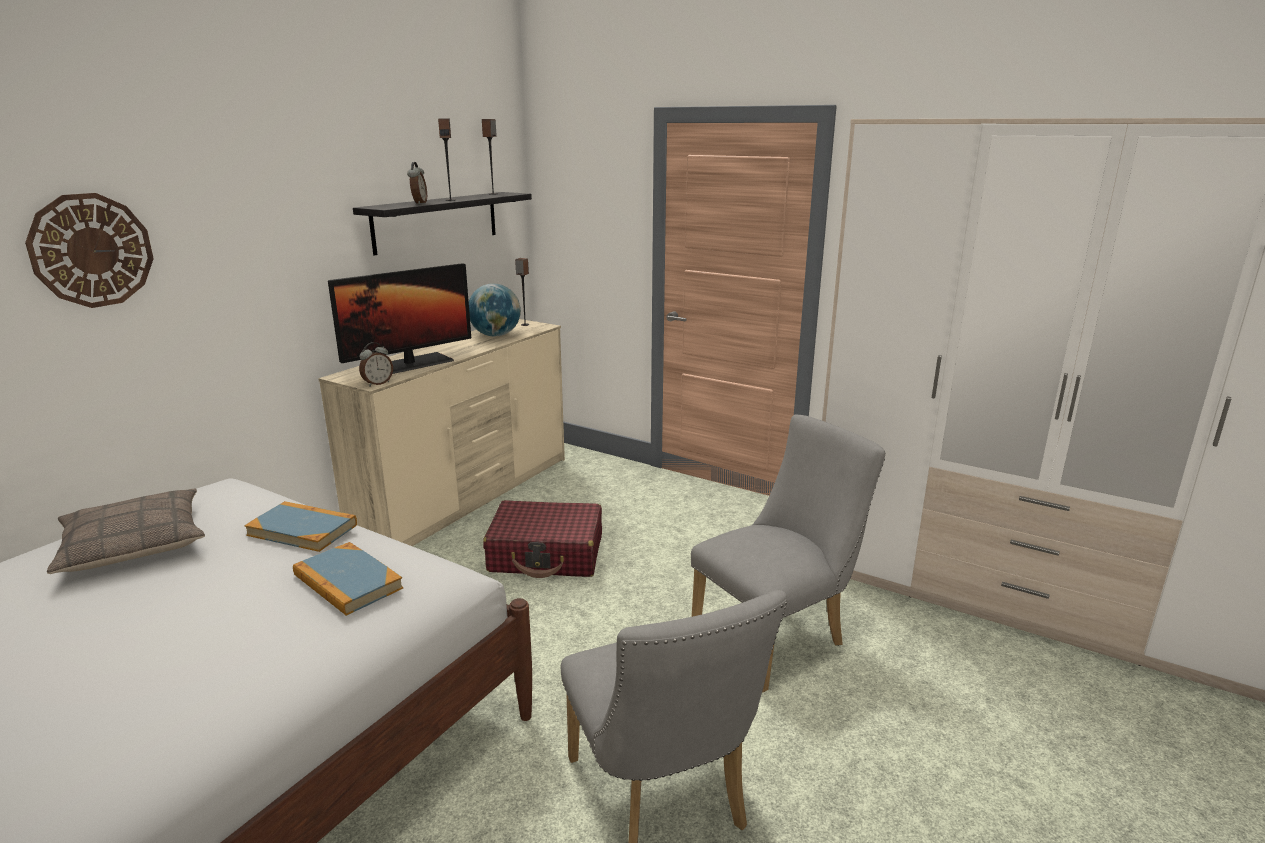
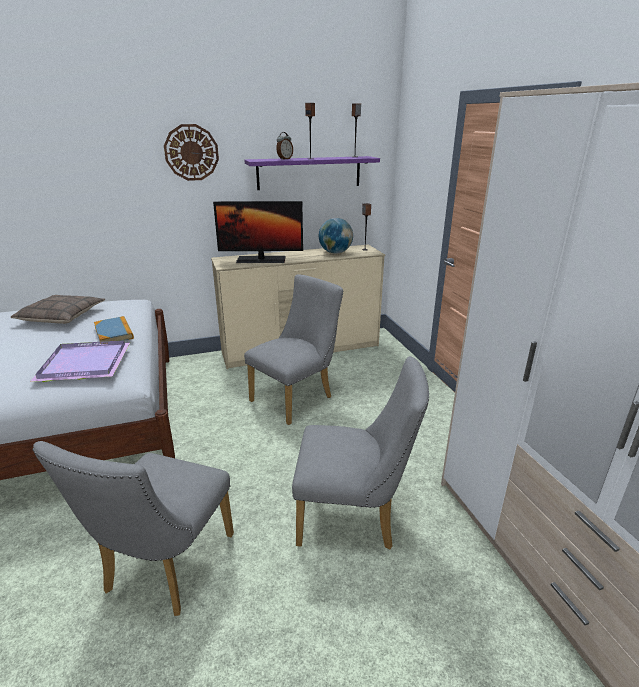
camera: 40 degrees right, 5 degrees up
wall clock [25,193,154,308] -> wall clock moved to [164,124,219,181]
book [293,542,403,616] -> purple tray [30,340,130,382]
black shelf [353,192,532,255] -> purple shelf [245,156,380,190]
alarm clock [359,342,393,386] -> none
red suitcase [483,500,602,578] -> grey chair [244,275,344,425]

